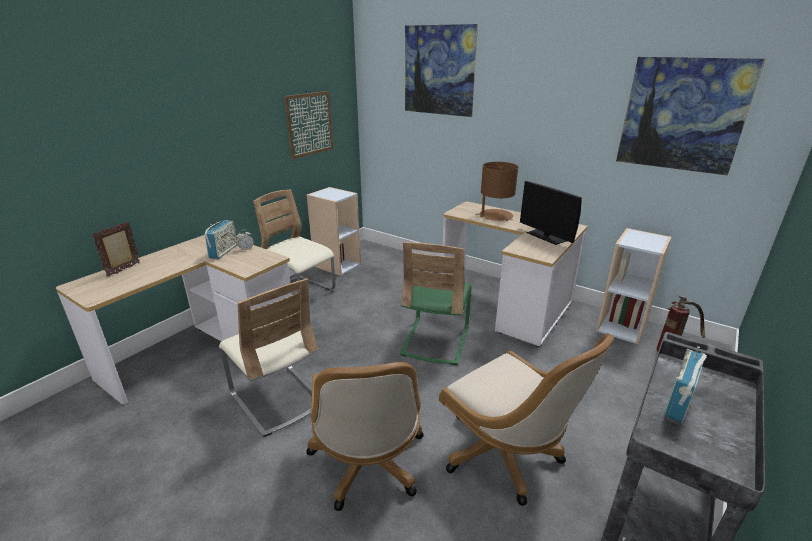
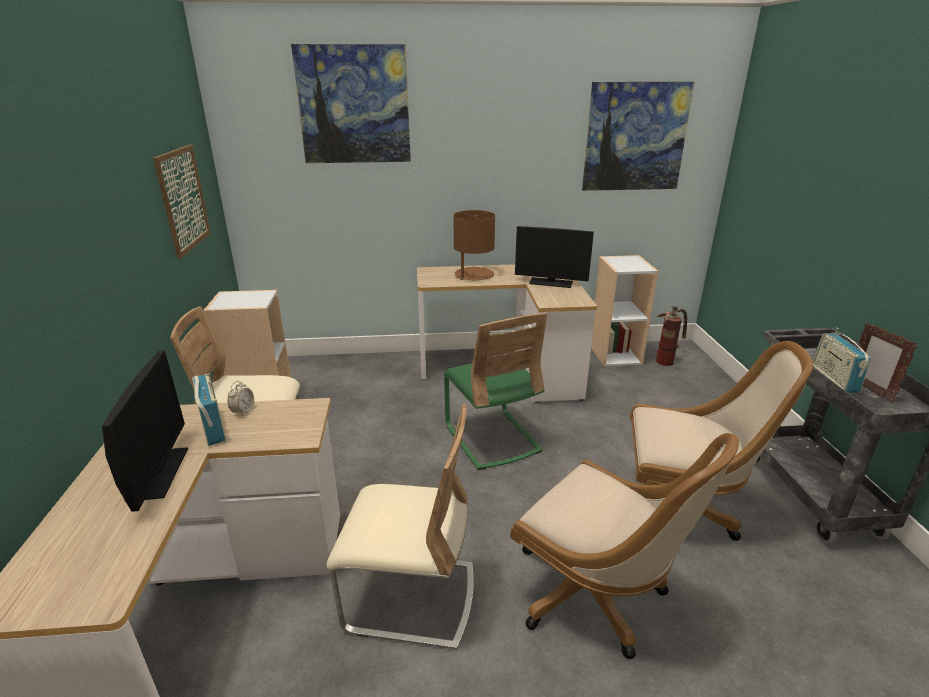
camera: 40 degrees left, 0 degrees up
picture frame [92,222,140,277] -> picture frame moved to [857,323,918,402]
none -> monitor [102,350,188,512]

